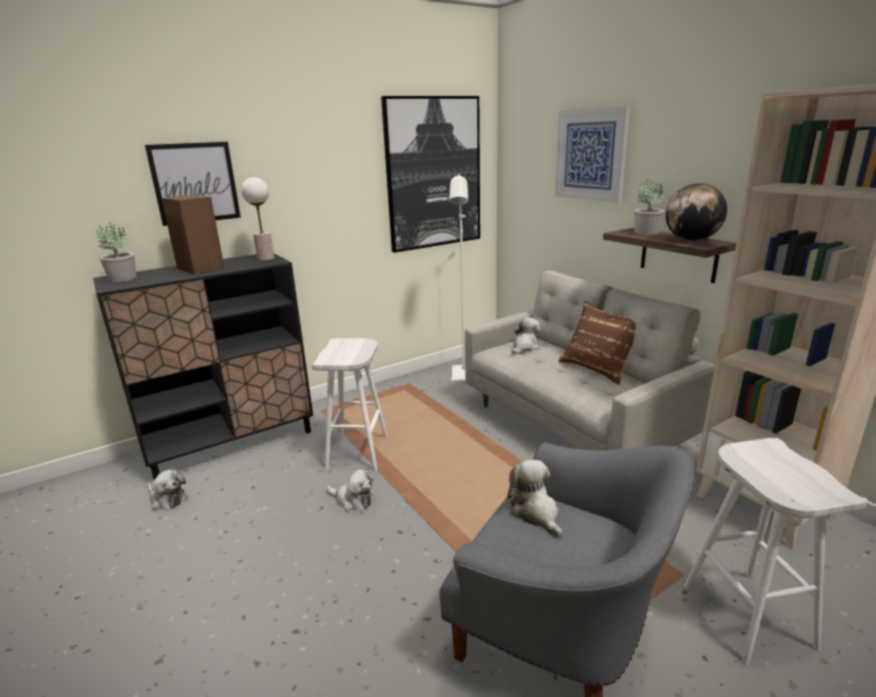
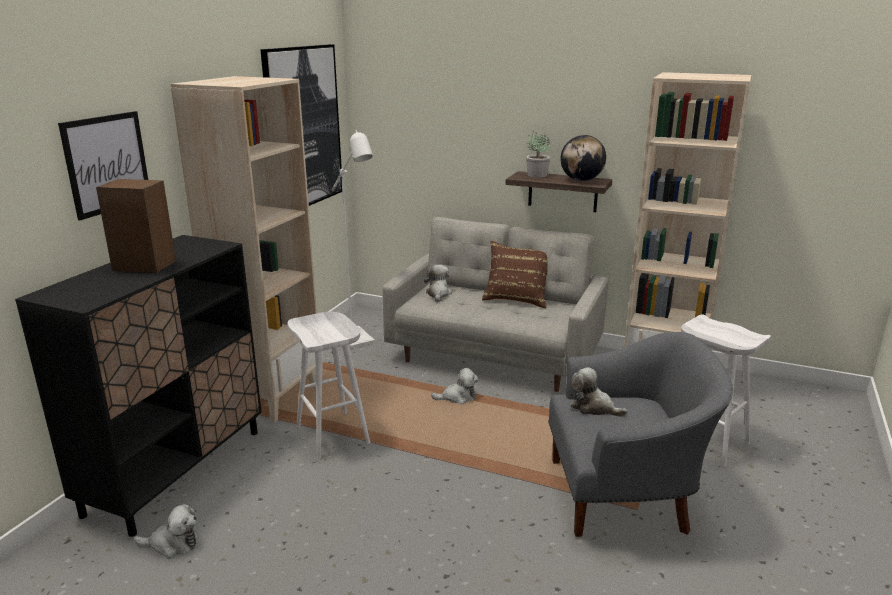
camera: 35 degrees left, 0 degrees up
potted plant [97,222,137,282] -> none
table lamp [241,177,274,261] -> none
plush toy [327,469,375,512] -> plush toy moved to [431,368,479,404]
picture [555,106,630,203] -> none
none -> beige bookcase [170,76,317,423]

